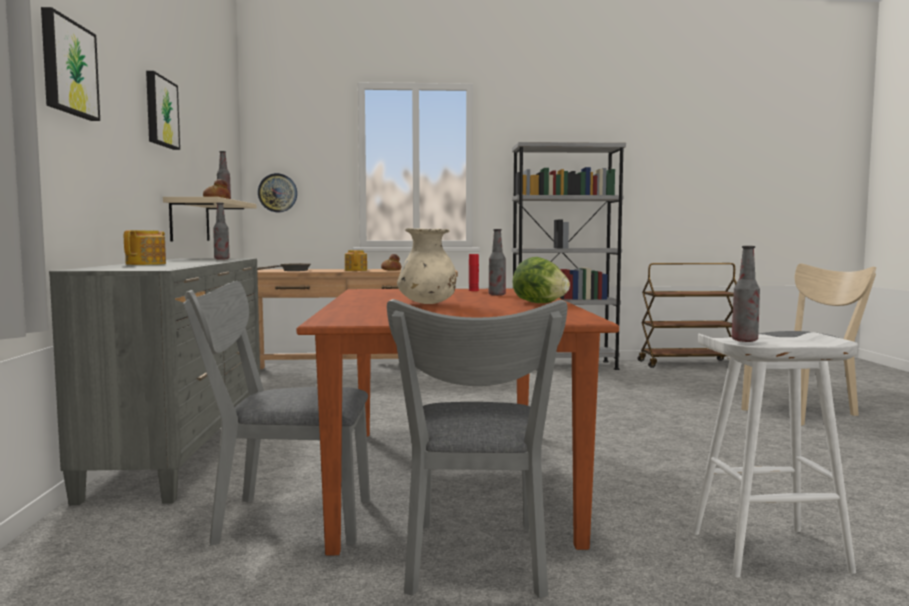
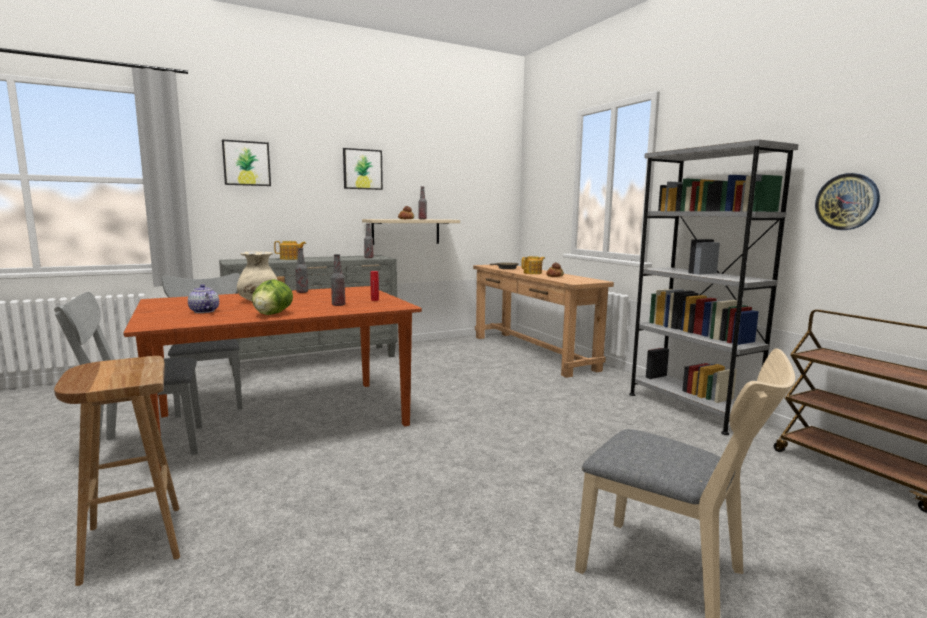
camera: 65 degrees right, 5 degrees up
wall clock [258,173,297,212] -> wall clock moved to [815,173,880,230]
white stool [692,332,858,578] -> brown stool [54,356,180,586]
bottle [732,246,760,342] -> bottle moved to [295,248,308,293]
none -> teapot [188,284,219,313]

